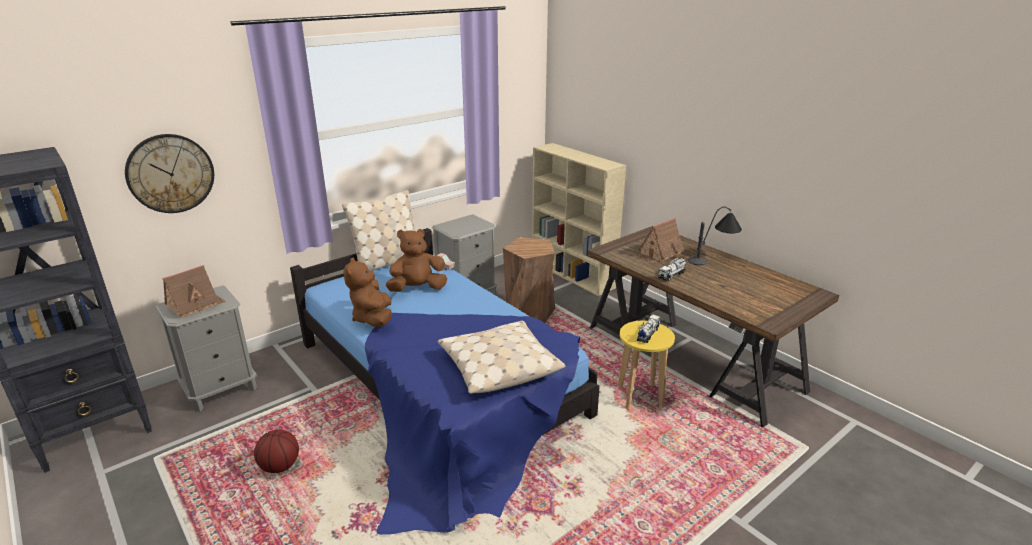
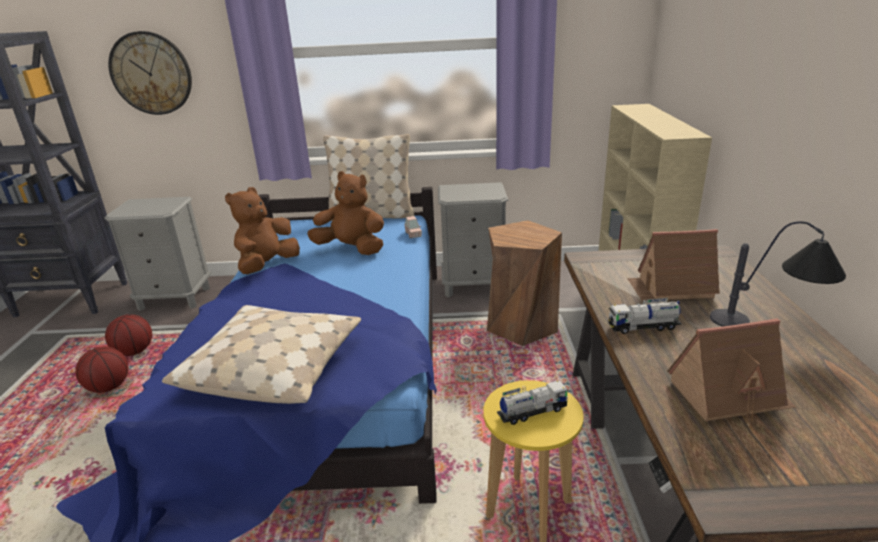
camera: 40 degrees right, 0 degrees up
toy house [162,265,226,318] -> toy house moved to [667,318,796,422]
none -> basketball [105,314,152,356]

